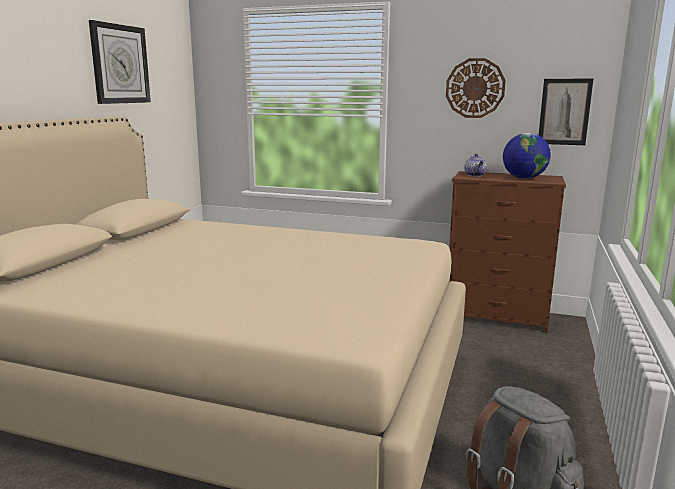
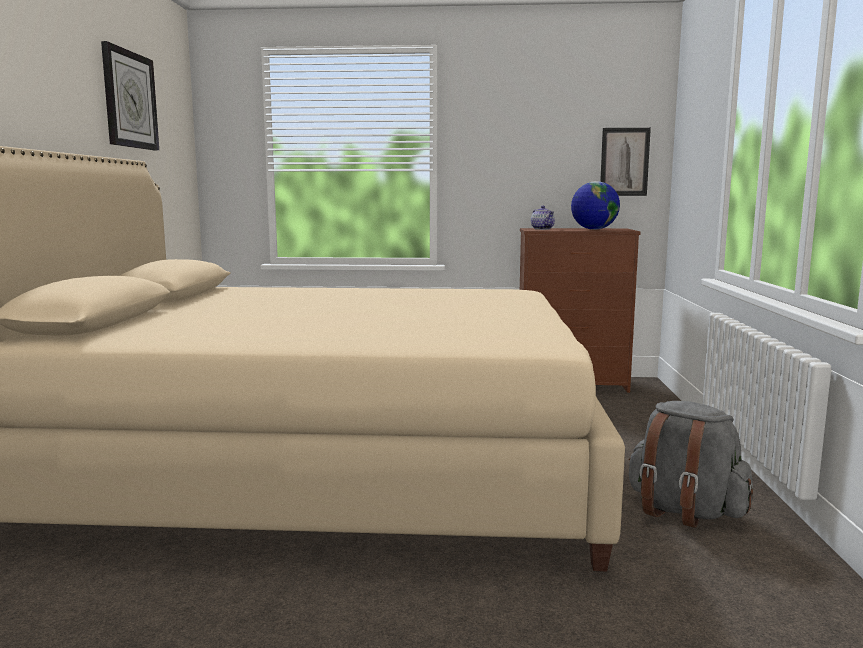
camera: 15 degrees left, 5 degrees down
wall clock [446,58,506,118] -> none

